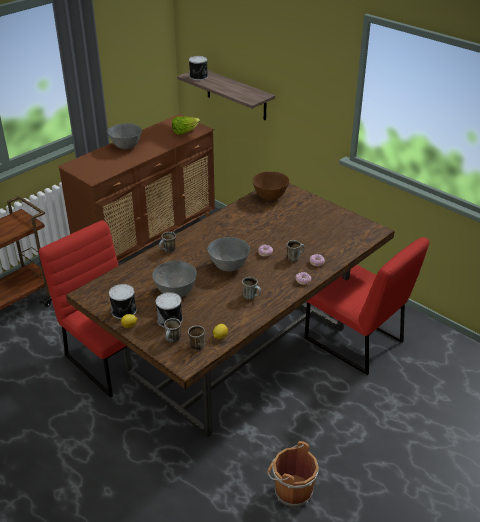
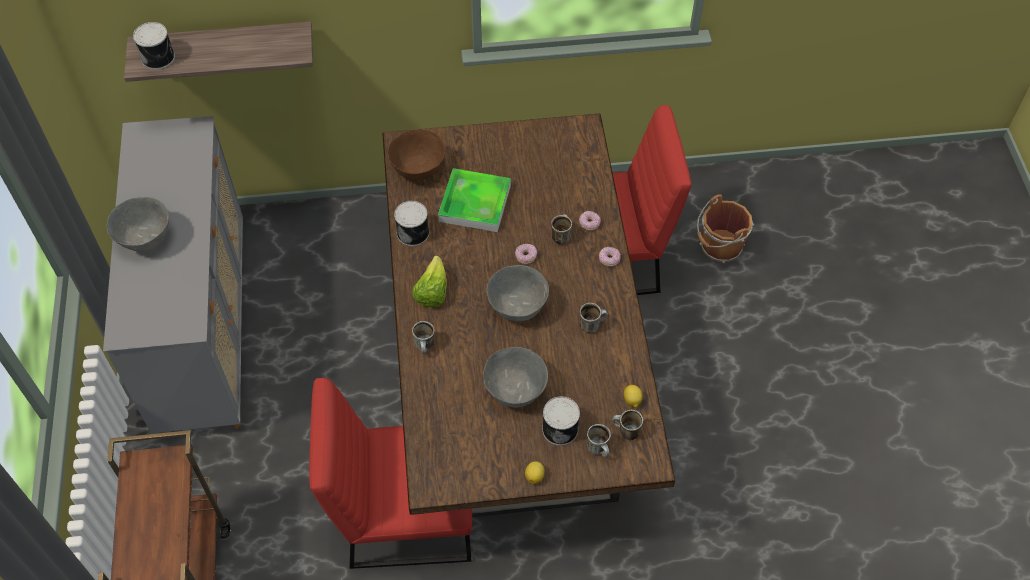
camera: 50 degrees left, 20 degrees up
brown cabinet [57,114,215,262] -> grey cabinet [103,116,243,433]
can [109,284,136,319] -> can moved to [394,201,429,246]
lettuce [172,116,200,135] -> lettuce moved to [412,256,447,307]
brown bucket [267,441,319,507] -> brown bucket moved to [697,194,754,263]
none -> tray [438,168,511,232]

